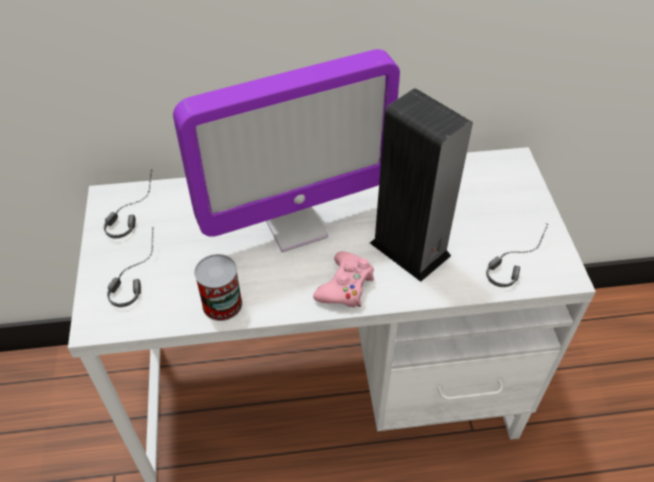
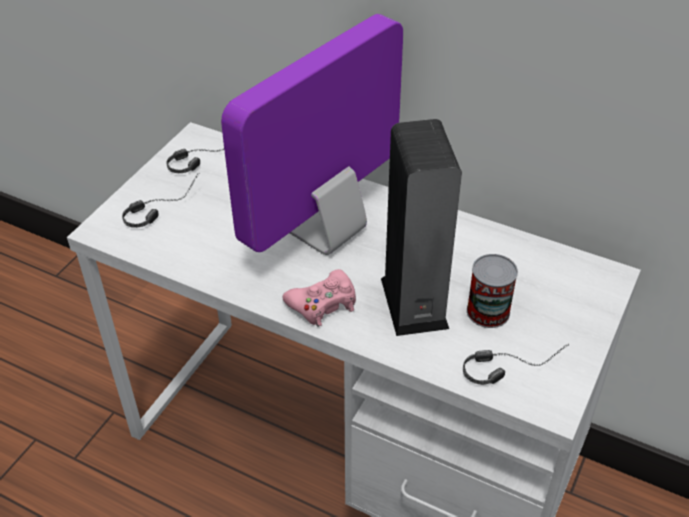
camera: 35 degrees right, 5 degrees down
monitor [173,49,400,252] -> monitor turned 120 degrees clockwise [221,14,403,255]
can [194,254,242,321] -> can moved to [467,254,518,328]

